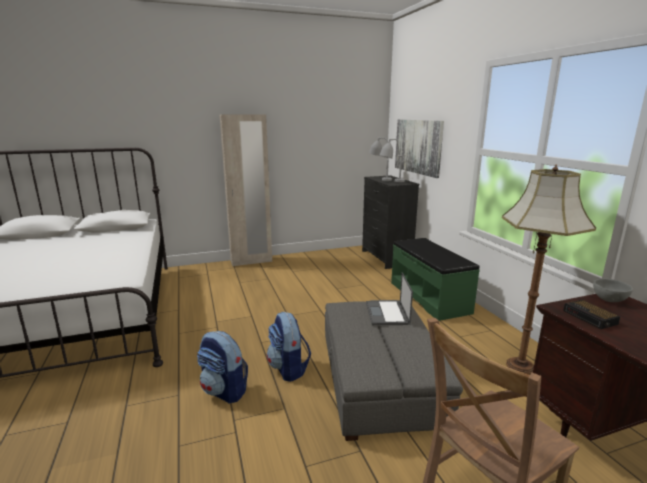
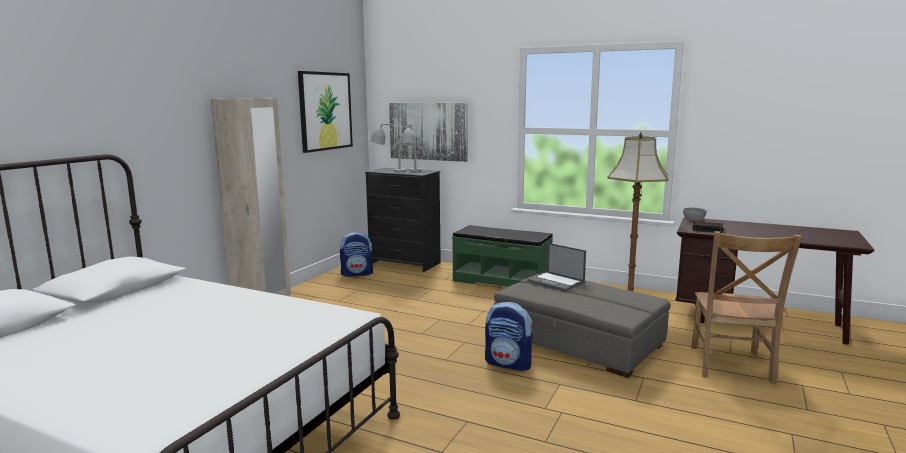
camera: 45 degrees left, 5 degrees down
backpack [197,331,248,403] -> backpack moved to [340,232,373,276]
none -> picture [298,71,353,153]

